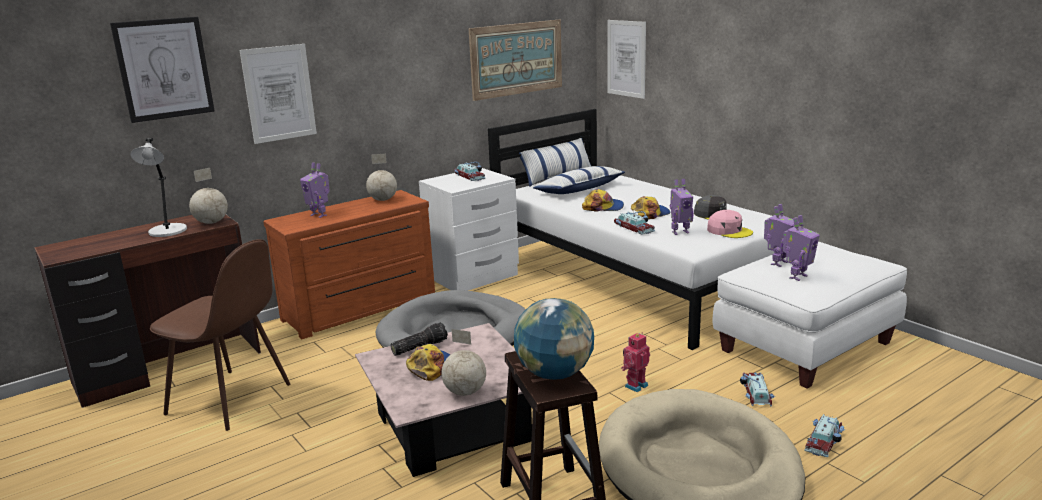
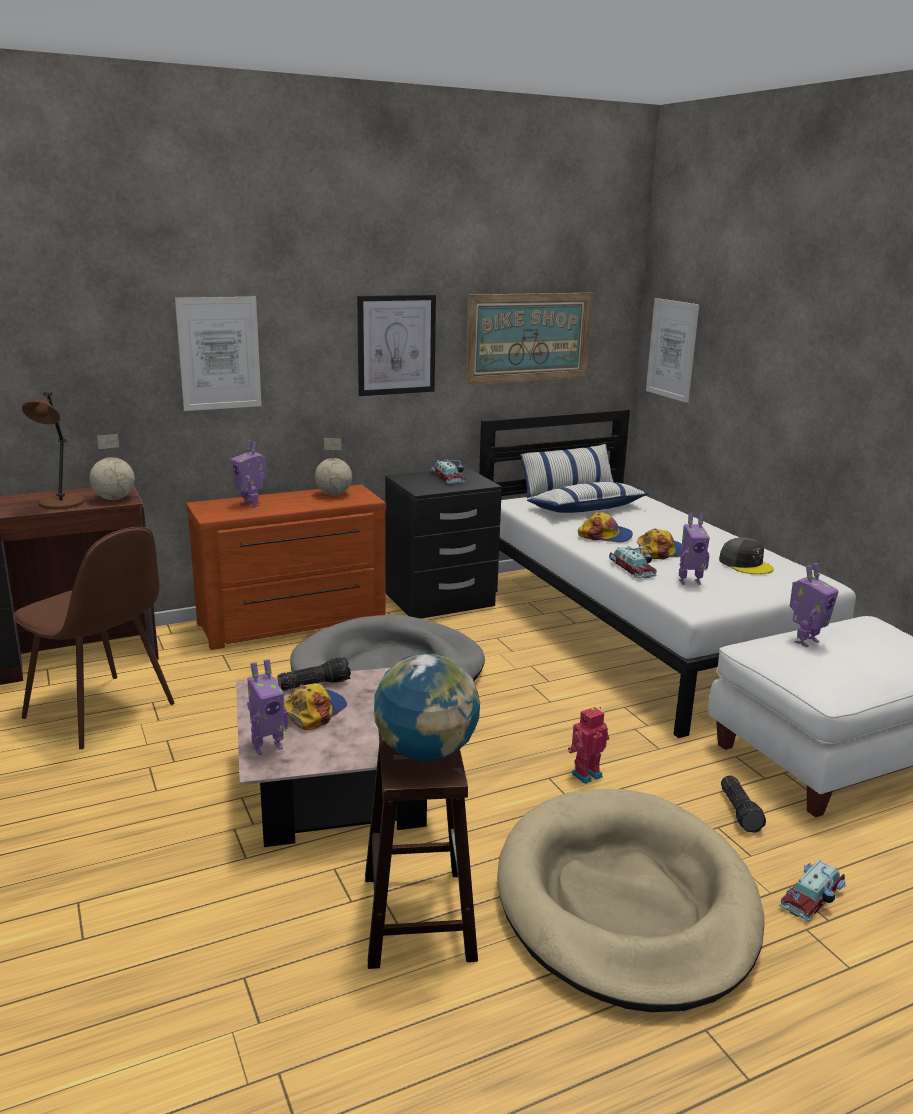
camera: 10 degrees right, 0 degrees up
picture [110,17,215,123] -> picture moved to [357,294,436,396]
grey table lamp [130,138,187,237] -> brown table lamp [22,392,84,509]
white nightstand [419,168,519,291] -> black nightstand [385,467,502,619]
globe [441,329,486,396] -> none
pink cap [707,210,753,238] -> none
toy car [740,372,775,406] -> flashlight [721,775,766,833]
toy robot [783,215,820,281] -> toy robot moved to [247,659,288,755]

